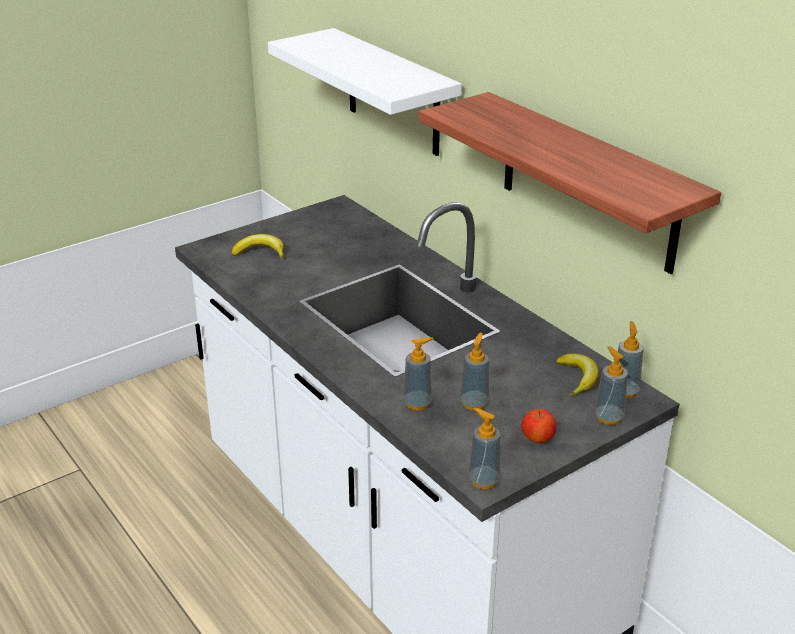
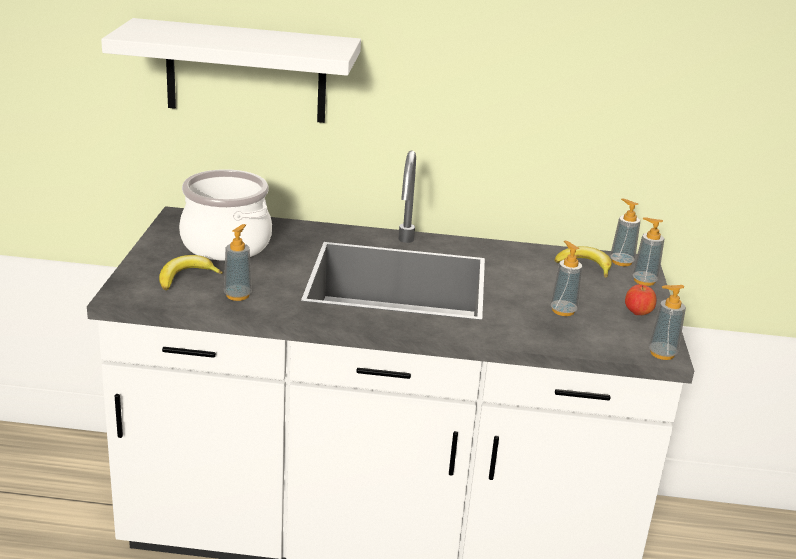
camera: 50 degrees left, 5 degrees down
soap dispenser [403,337,433,410] -> soap dispenser moved to [224,224,252,301]
shelf [419,92,721,274] -> none
none -> cooking pot [179,169,272,261]

